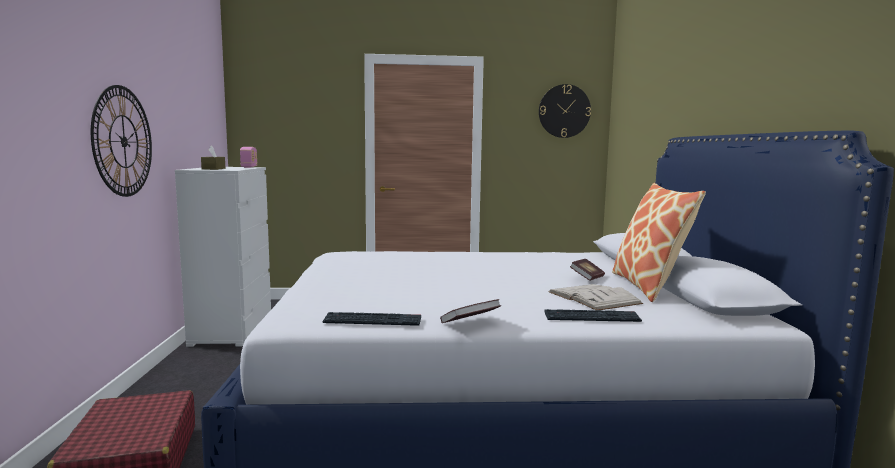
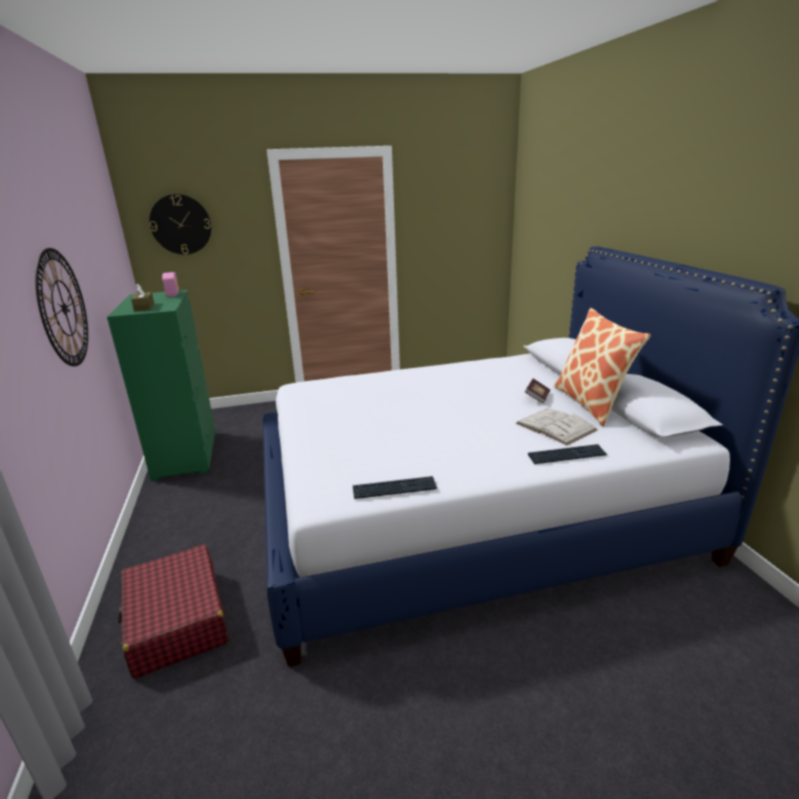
camera: 10 degrees left, 15 degrees up
white dresser [175,167,271,347] -> green dresser [107,290,216,481]
book [440,299,501,323] -> none
wall clock [539,84,591,138] -> wall clock moved to [149,194,211,255]

